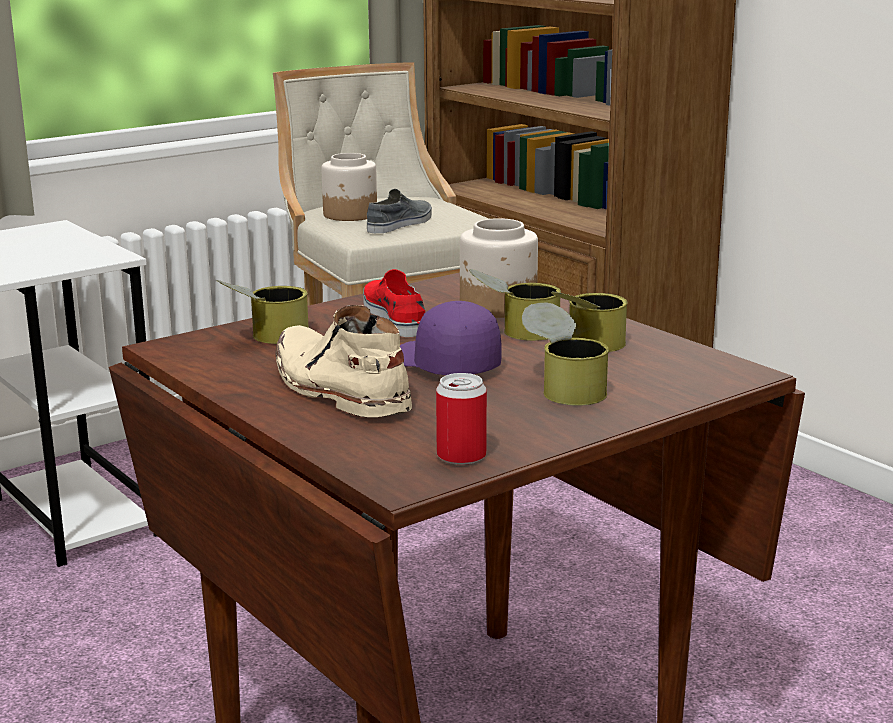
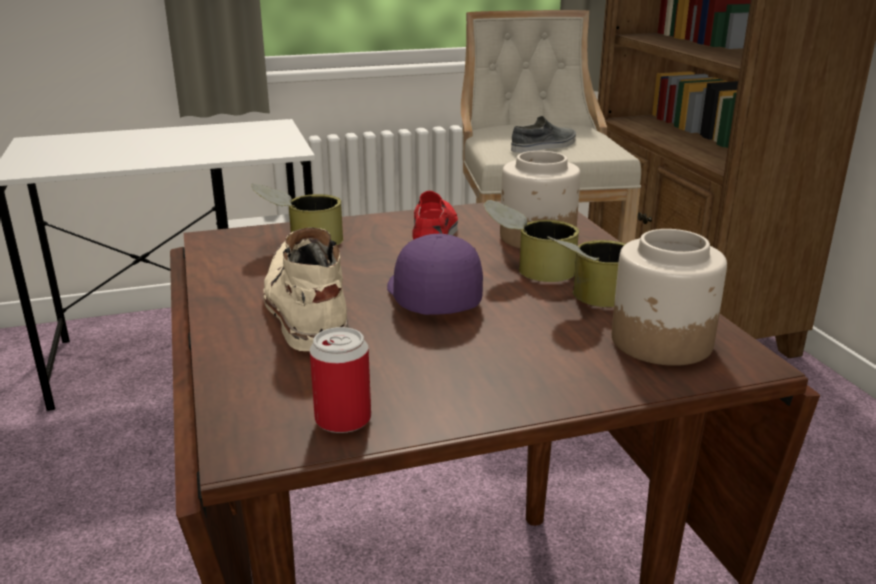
camera: 20 degrees right, 5 degrees up
jar [321,153,377,221] -> jar moved to [612,229,727,366]
can [522,302,609,406] -> none

